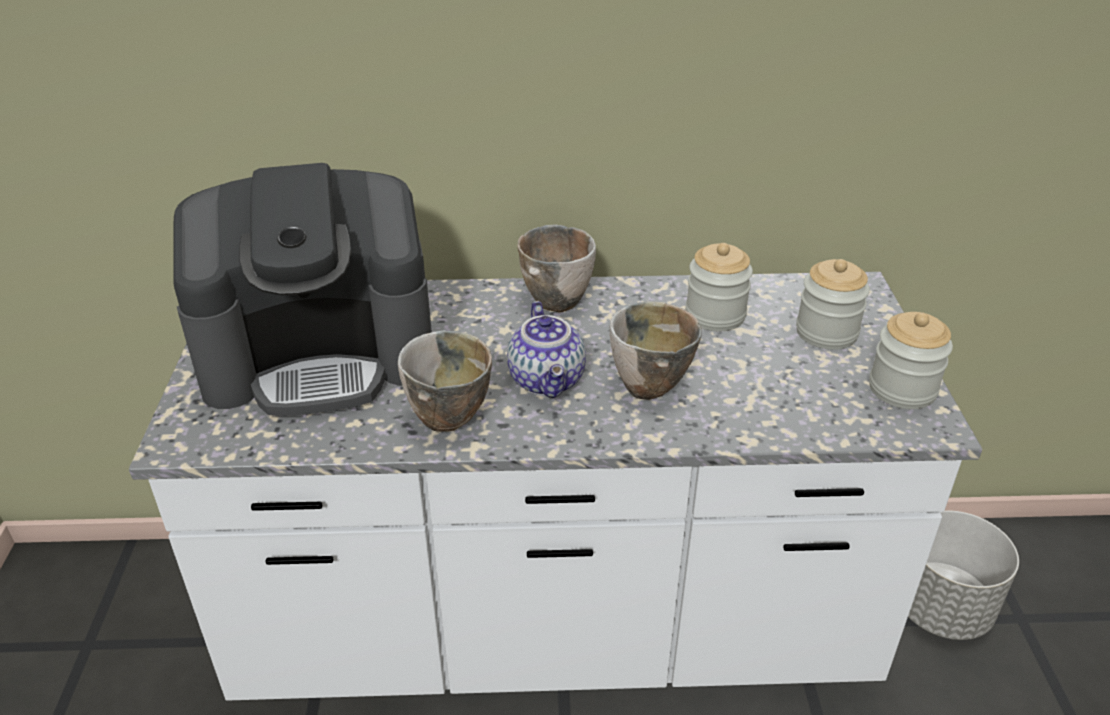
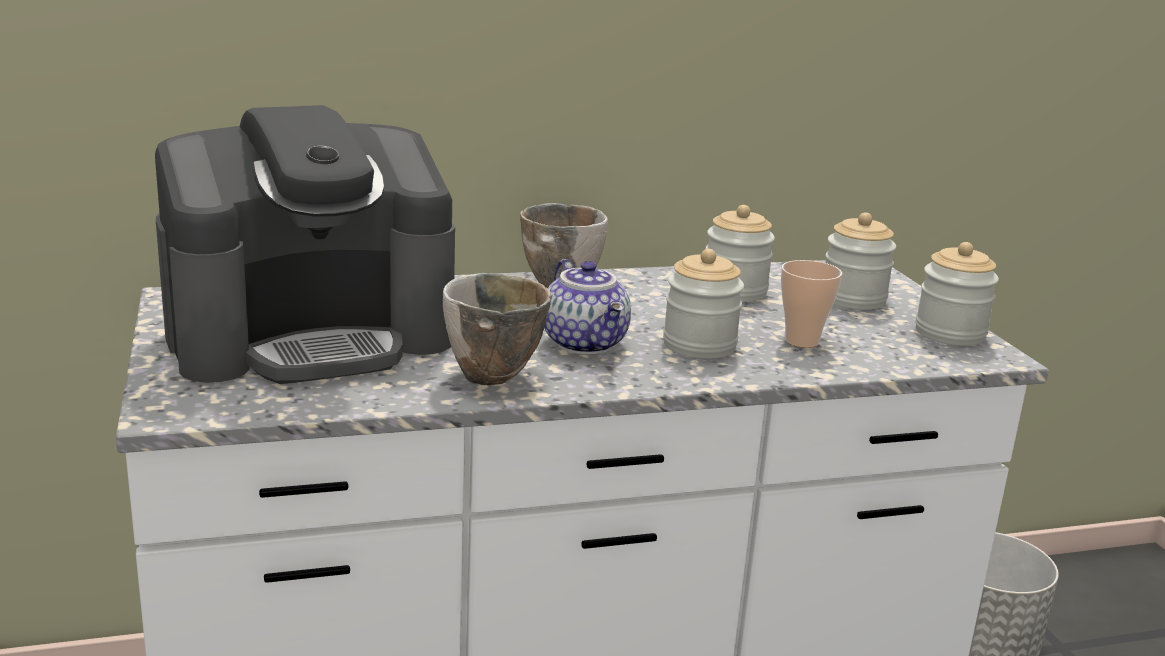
camera: 15 degrees left, 15 degrees down
bowl [610,302,702,400] -> jar [663,249,744,359]
none -> cup [781,260,842,348]

